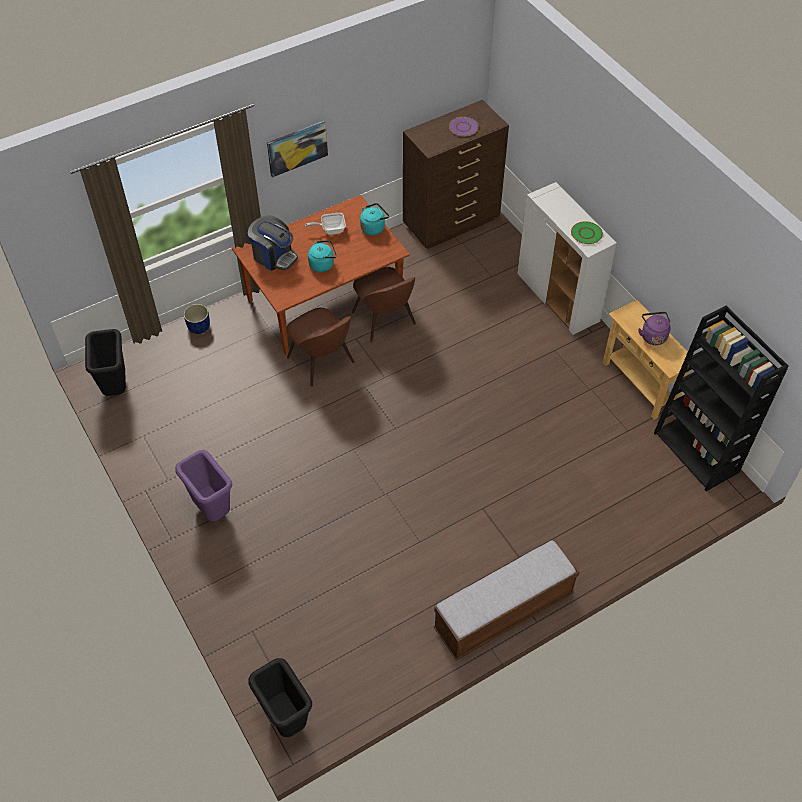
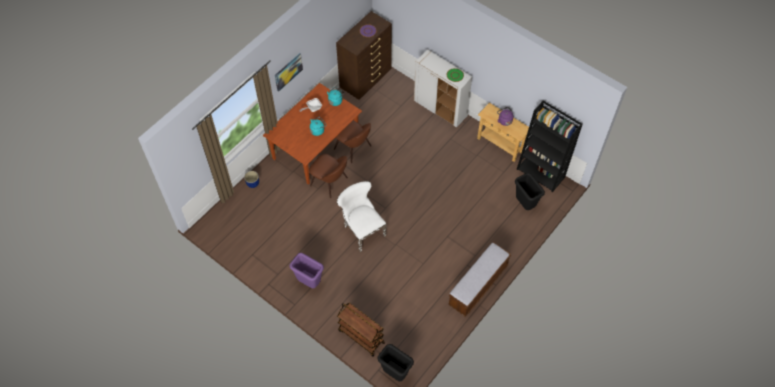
camera: 20 degrees left, 5 degrees up
black trash can [85,329,126,396] -> black trash can moved to [515,173,545,210]
coffee machine [248,215,298,271] -> none
none -> white chair [337,181,386,252]
none -> brown cart [337,303,385,357]

